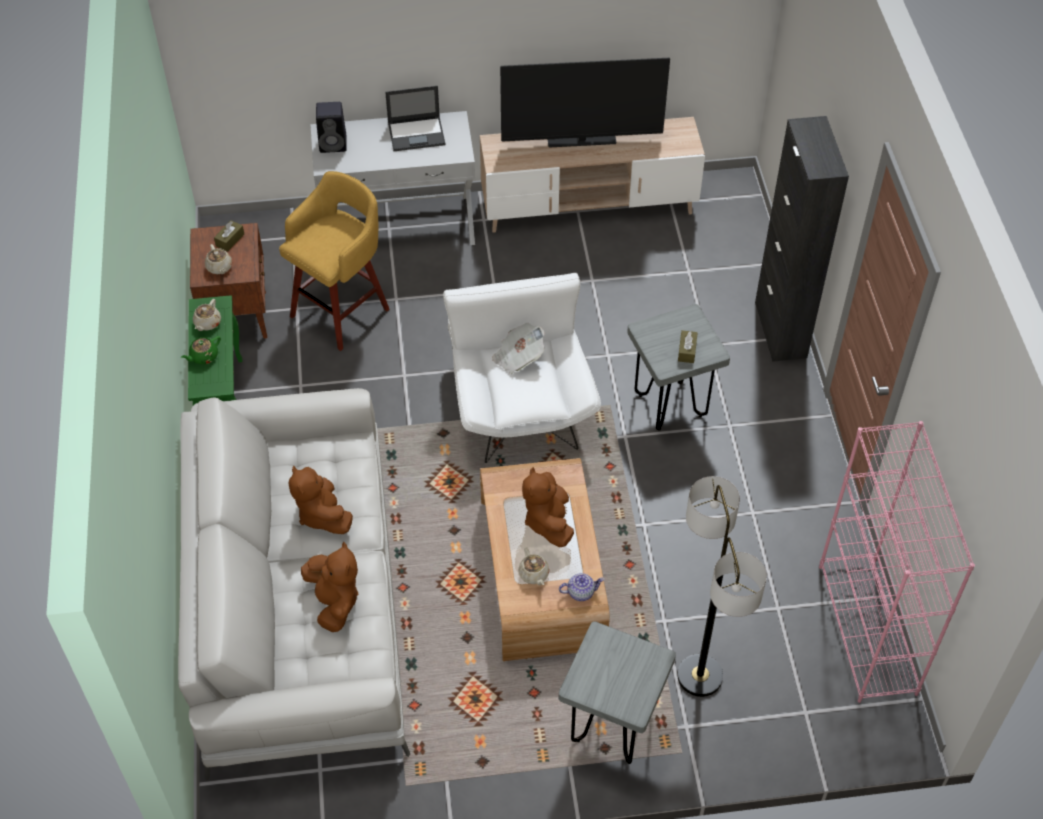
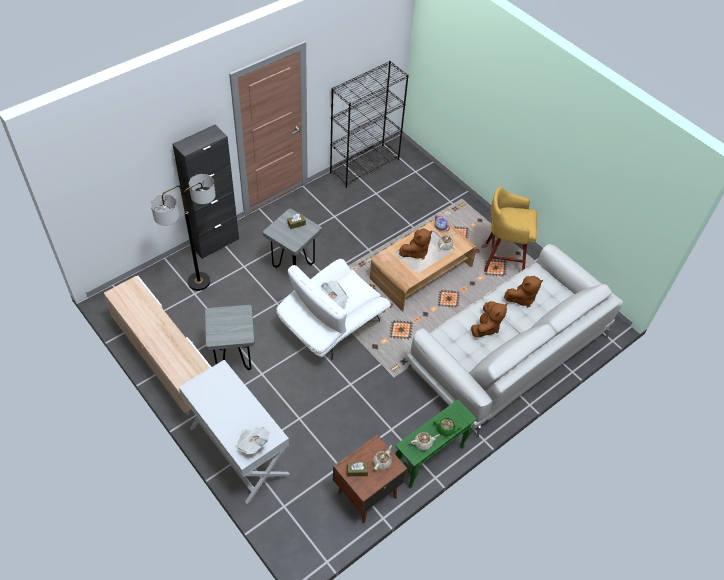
camera: 125 degrees left, 0 degrees up
yellow stool [279,171,390,351] -> yellow stool moved to [484,186,537,272]
brown plush toy [301,541,359,632] -> brown plush toy turned 150 degrees counterclockwise [504,276,543,307]
black speaker [316,102,347,153] -> newspaper [236,427,270,454]
laptop [385,86,445,151] -> none
television [500,58,670,147] -> none
grey stool [559,622,676,764] -> grey stool moved to [205,305,255,370]
floor lamp [677,476,767,697] -> floor lamp moved to [151,174,216,291]
pink bookcase [819,421,975,703] -> black bookcase [330,61,409,188]

